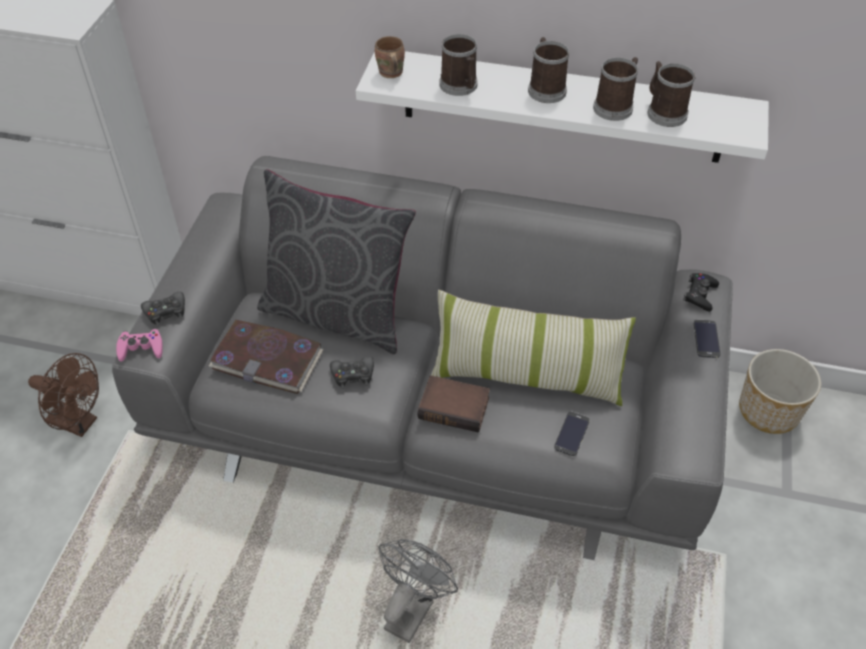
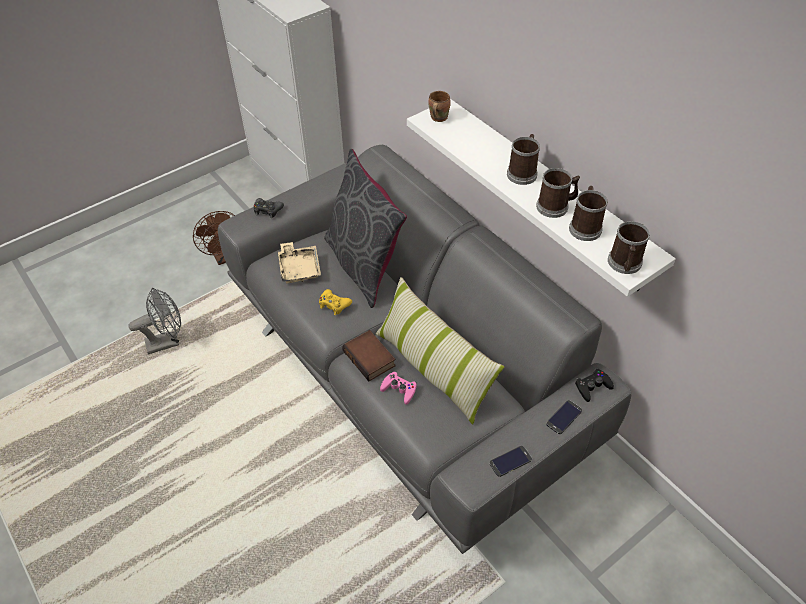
camera: 40 degrees right, 0 degrees up
pink game controller [116,328,163,361] -> pink game controller moved to [380,371,417,405]
book [209,320,323,394] -> beige tray [278,242,321,284]
black game controller [330,357,374,389] -> yellow game controller [319,289,352,315]
grey fan [378,539,458,643] -> grey fan moved to [128,288,181,354]
mug [439,34,478,96] -> mug moved to [608,221,650,274]
phone [554,412,590,456] -> phone moved to [490,446,532,477]
planter [739,349,821,434] -> none

